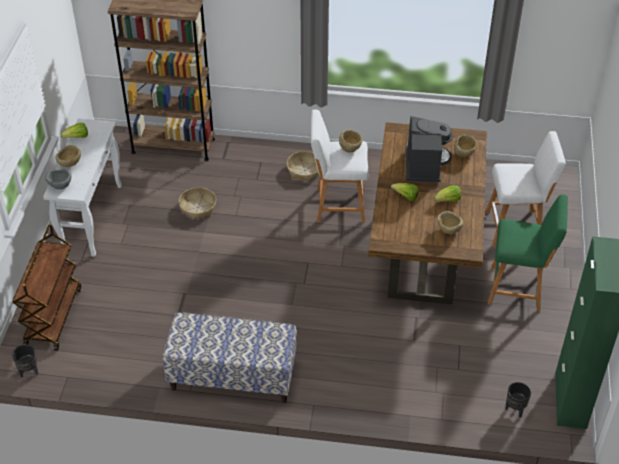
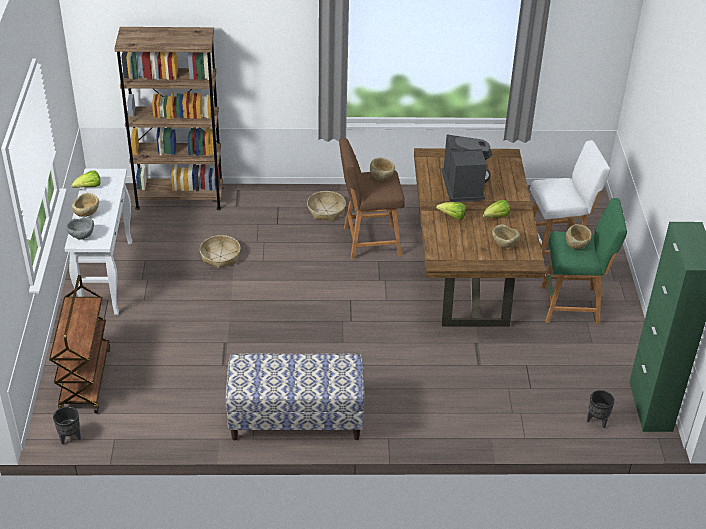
camera: 10 degrees left, 5 degrees down
white stool [311,110,368,222] -> brown stool [339,138,405,260]
beige bowl [454,135,477,158] -> beige bowl moved to [566,224,592,249]

